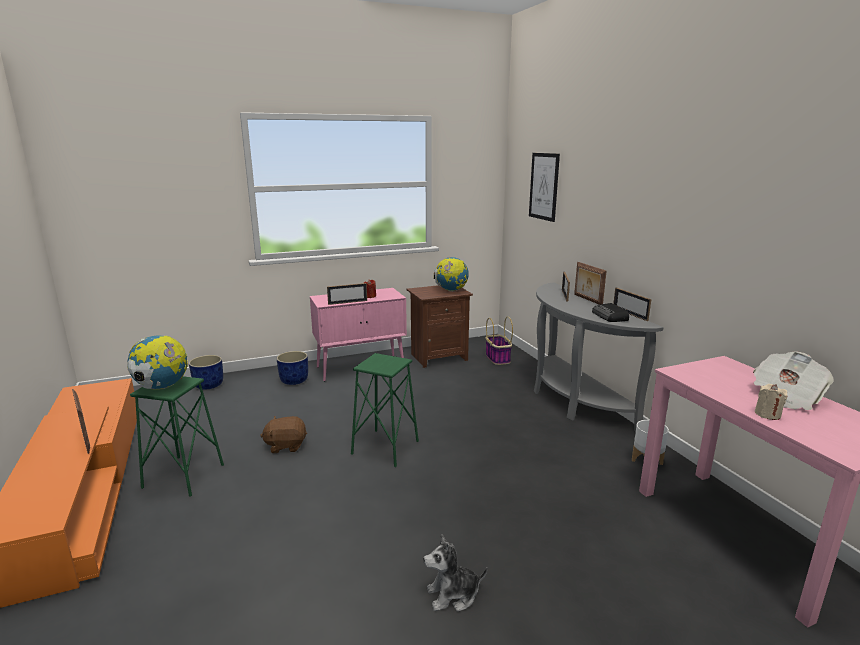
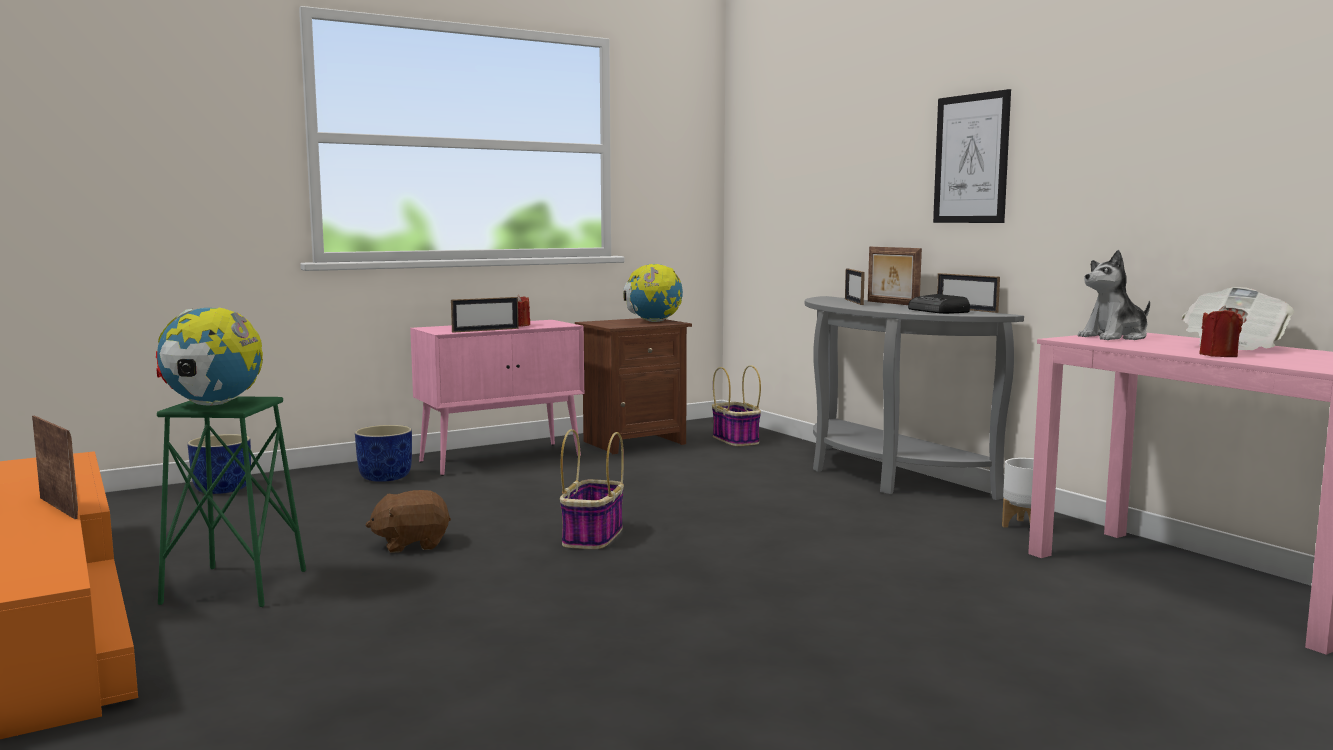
camera: 10 degrees left, 10 degrees down
green stool [351,353,419,467] -> basket [560,429,624,549]
plush toy [423,534,487,612] -> plush toy moved to [1078,250,1150,340]
picture [529,153,560,222] -> picture moved to [933,89,1011,223]
beige candle [755,384,788,420] -> red candle [1199,306,1243,357]

